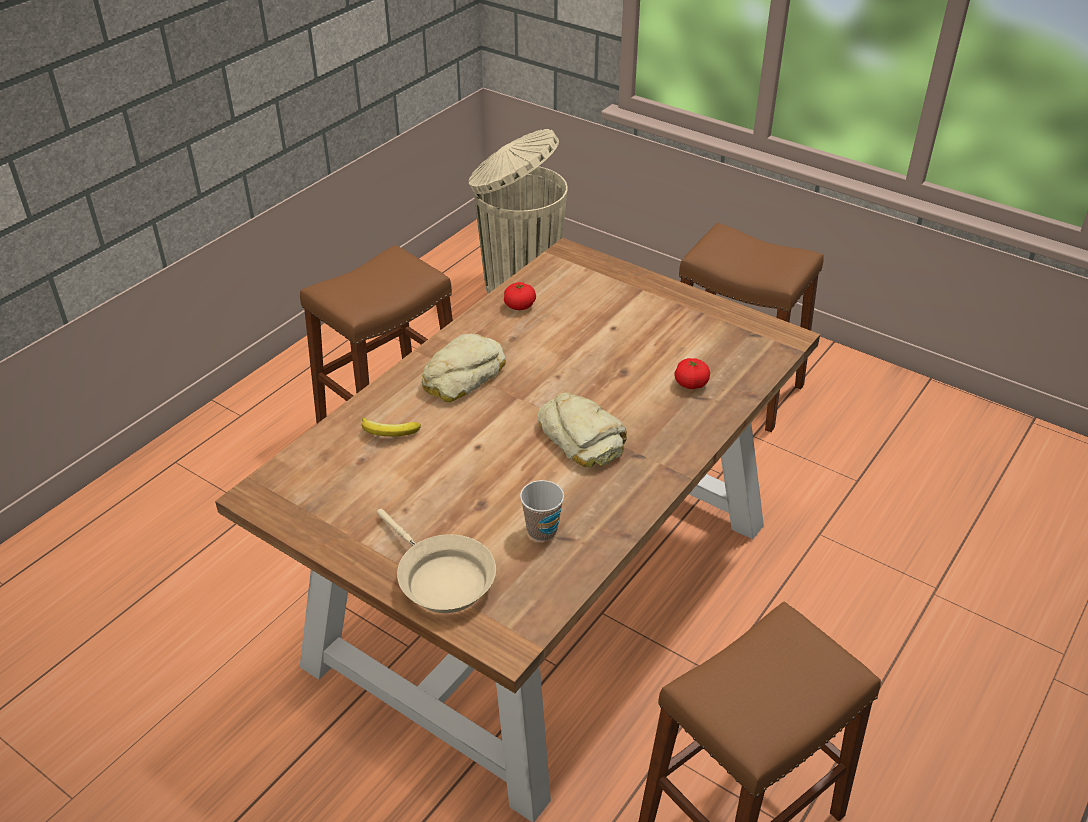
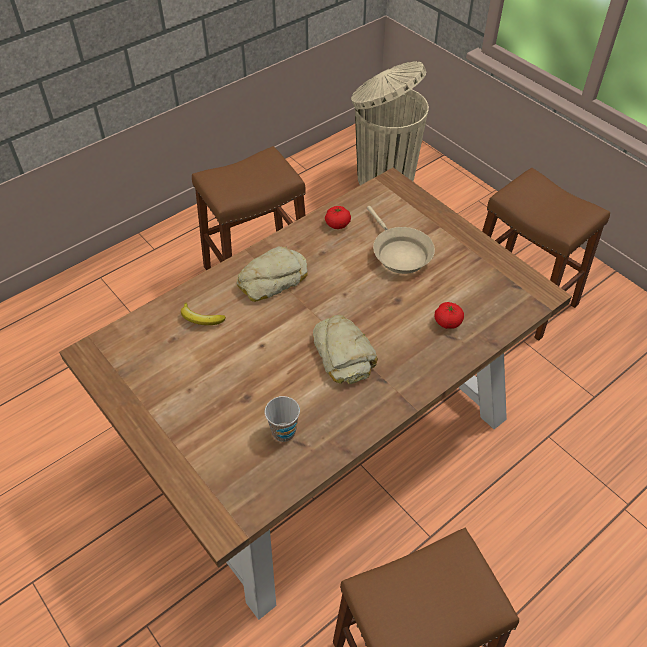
camera: 15 degrees right, 10 degrees up
beige frying pan [377,509,496,613] -> beige frying pan moved to [367,206,435,274]

